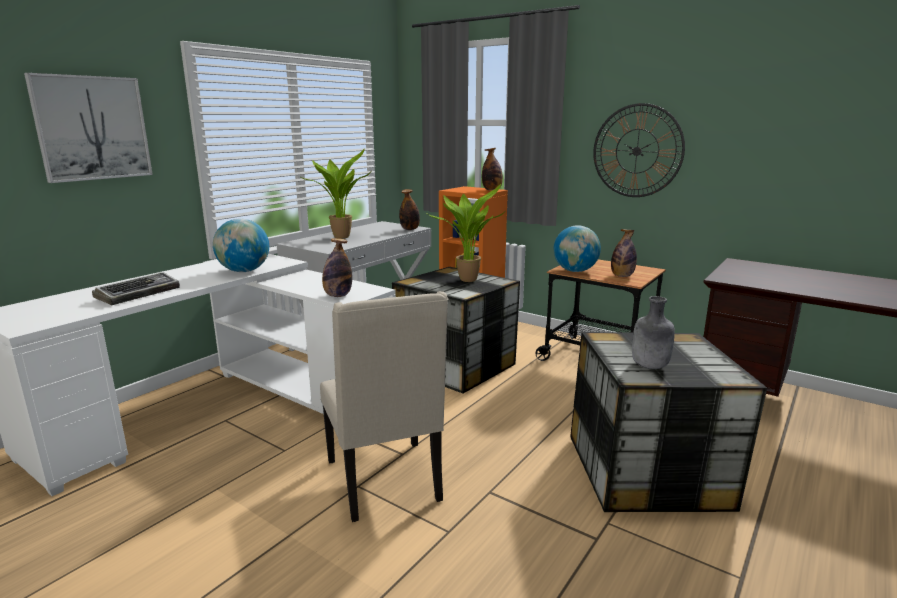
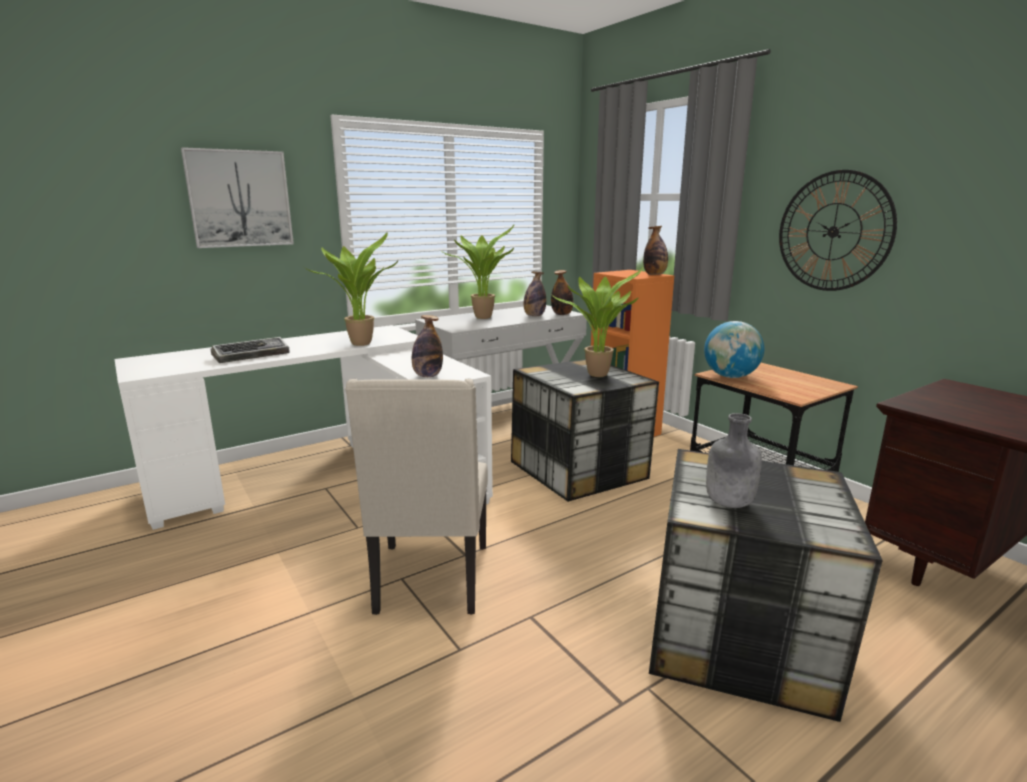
camera: 20 degrees right, 0 degrees up
globe [213,219,269,272] -> potted plant [304,233,398,346]
bottle [611,229,637,277] -> bottle moved to [524,271,546,316]

